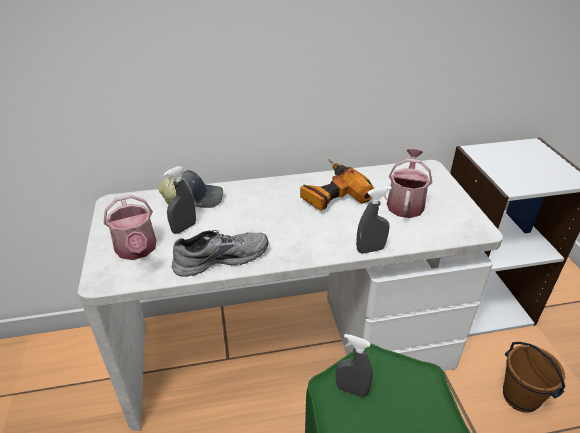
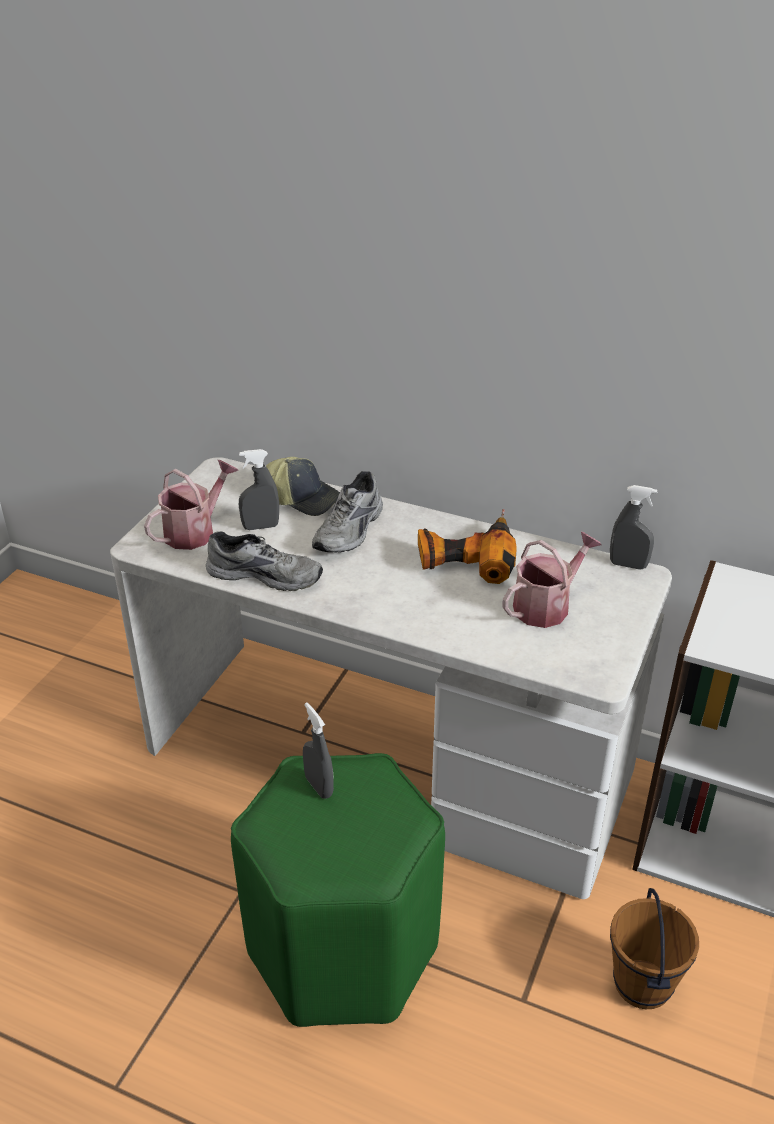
camera: 35 degrees right, 0 degrees up
watering can [104,195,156,260] -> watering can turned 150 degrees counterclockwise [144,460,239,550]
grey spray bottle [356,186,392,254] -> grey spray bottle moved to [610,485,658,569]
none -> grey shoe [312,471,383,553]

